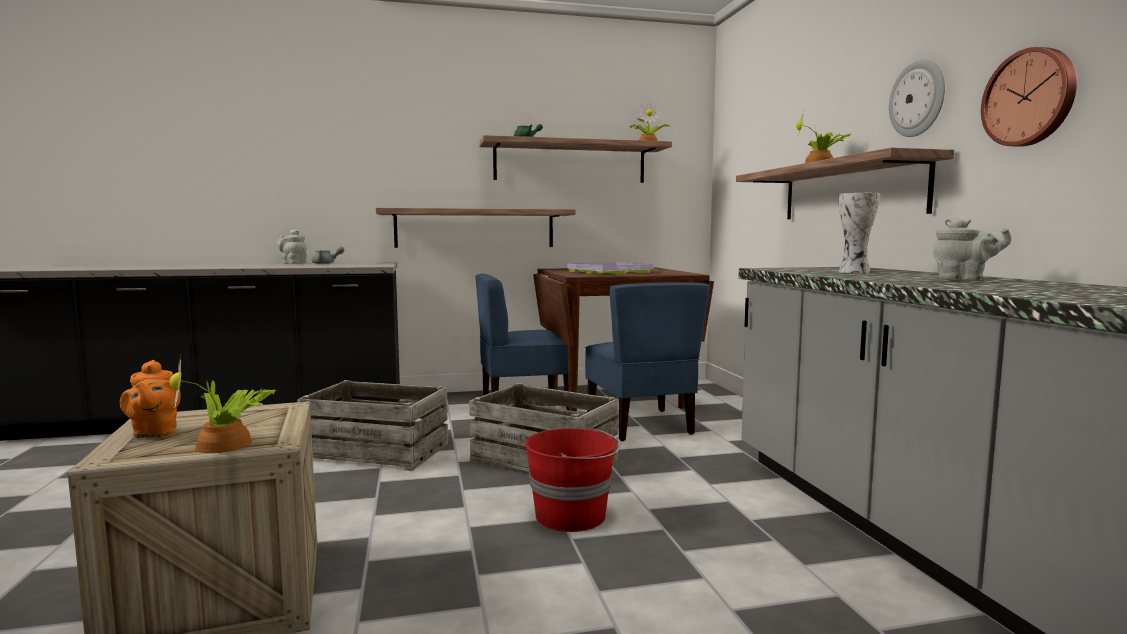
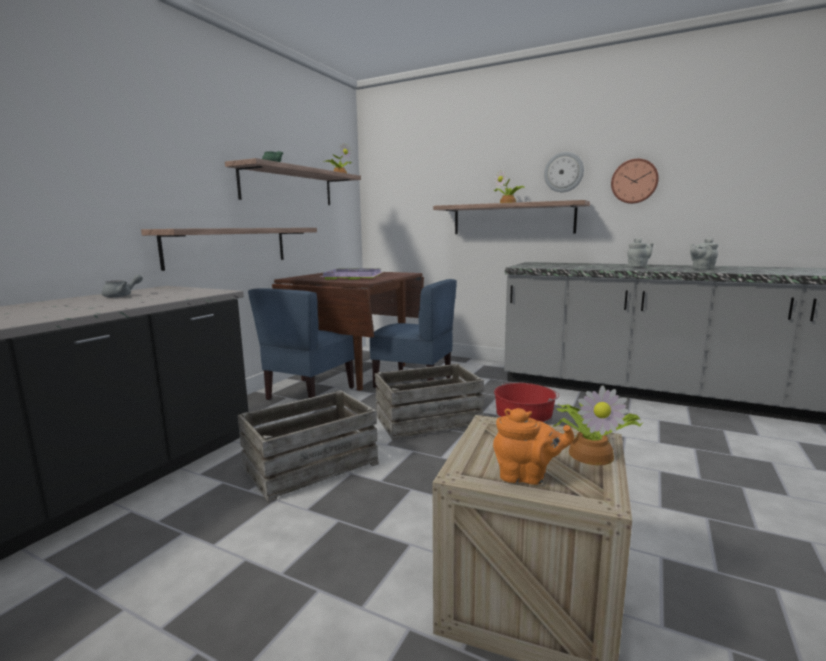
camera: 50 degrees left, 5 degrees up
grey teapot [278,229,307,264] -> grey teapot moved to [690,238,718,270]
vase [838,193,881,273] -> none

